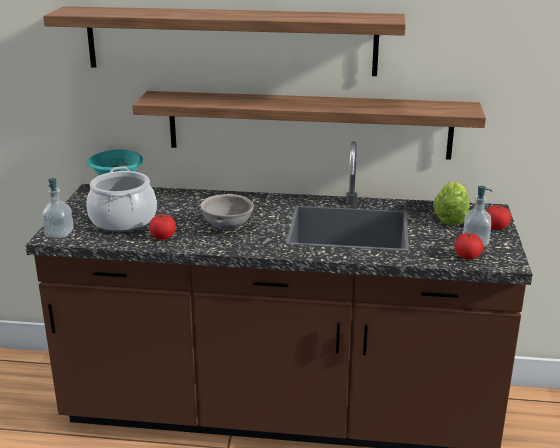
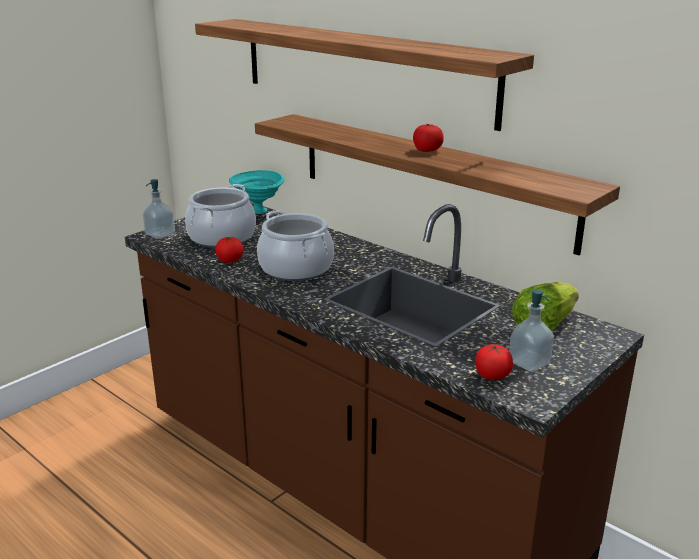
camera: 35 degrees right, 0 degrees up
grey bowl [201,194,254,230] -> cooking pot [257,210,334,281]
tomato [486,205,511,230] -> tomato moved to [413,124,444,152]

